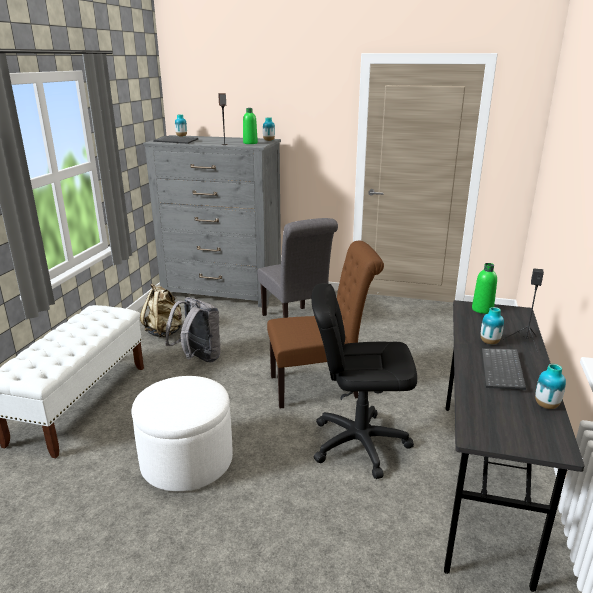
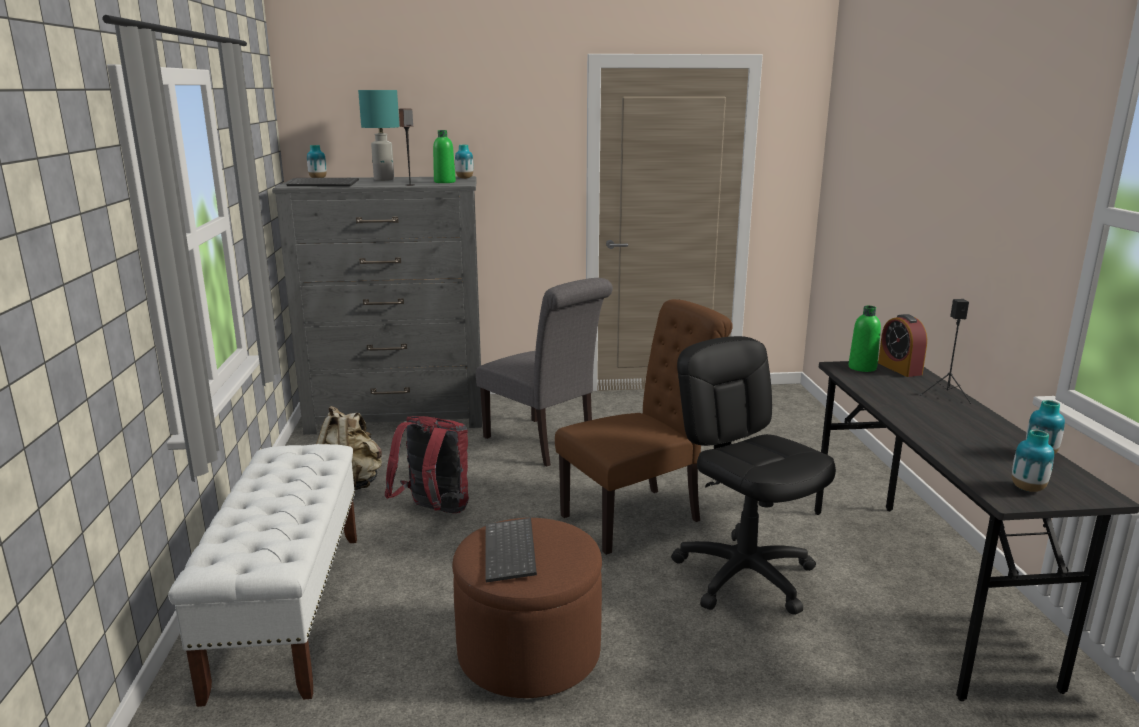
camera: 20 degrees left, 5 degrees down
white ottoman [132,376,233,492] -> brown ottoman [452,518,602,698]
grey backpack [165,297,221,363] -> red backpack [385,416,469,513]
black office chair [311,283,417,479] -> black office chair turned 75 degrees clockwise [671,336,836,614]
vase [481,307,504,345] -> vase moved to [1012,430,1054,492]
keyboard [482,348,526,390] -> keyboard moved to [486,518,537,583]
none -> turquoise table lamp [358,90,399,181]
none -> alarm clock [878,314,927,377]

